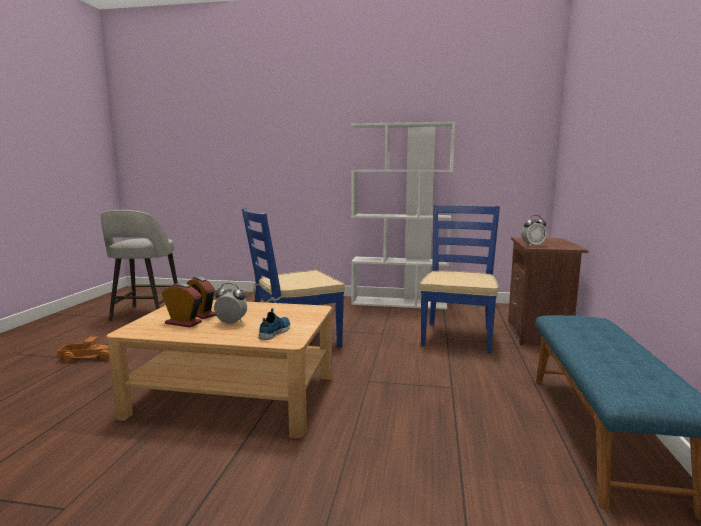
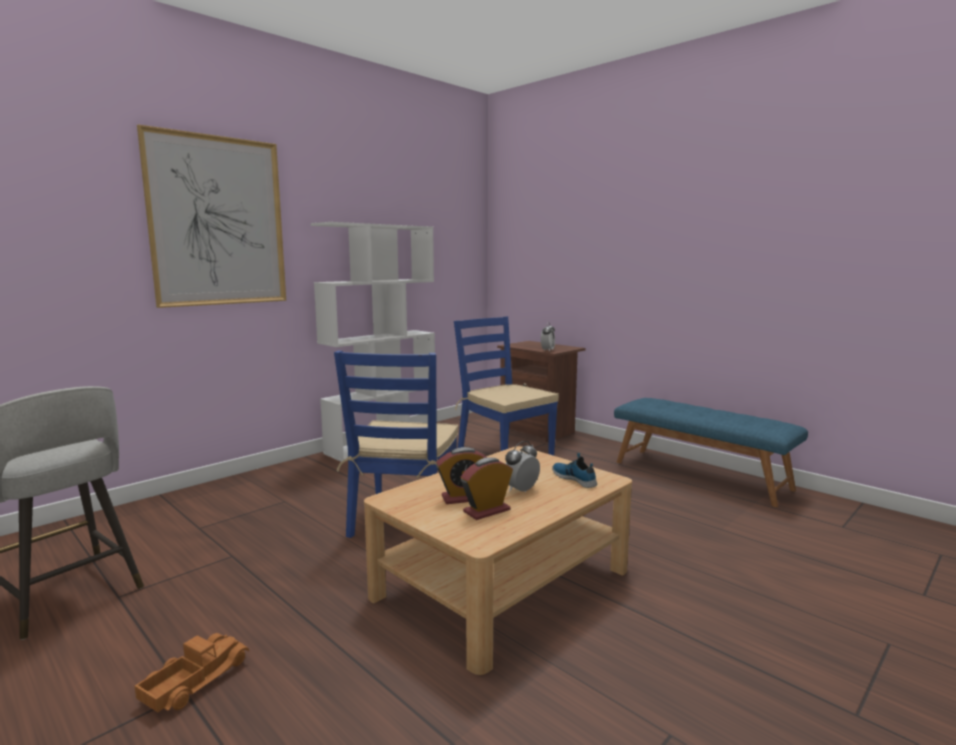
camera: 55 degrees left, 0 degrees up
none -> picture [137,124,286,308]

